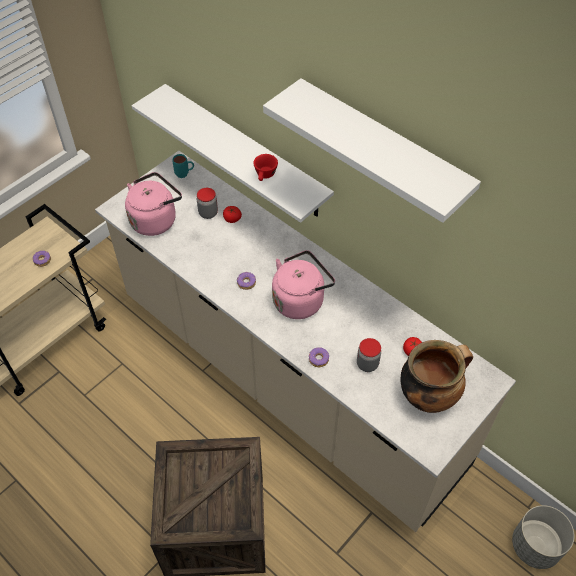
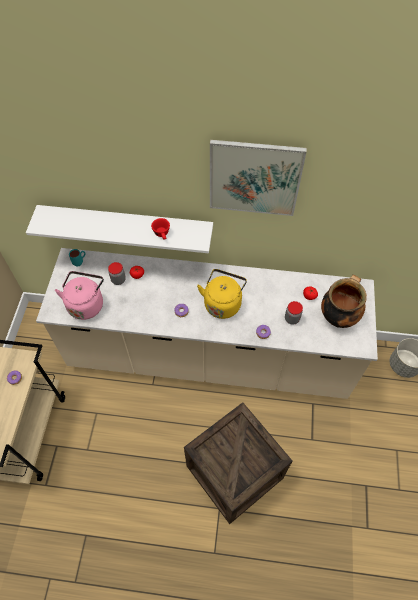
camera: 35 degrees left, 5 degrees up
white shelf [263,78,481,223] -> picture [210,140,307,216]
pink kettle [272,250,335,319] -> yellow kettle [197,269,247,319]

